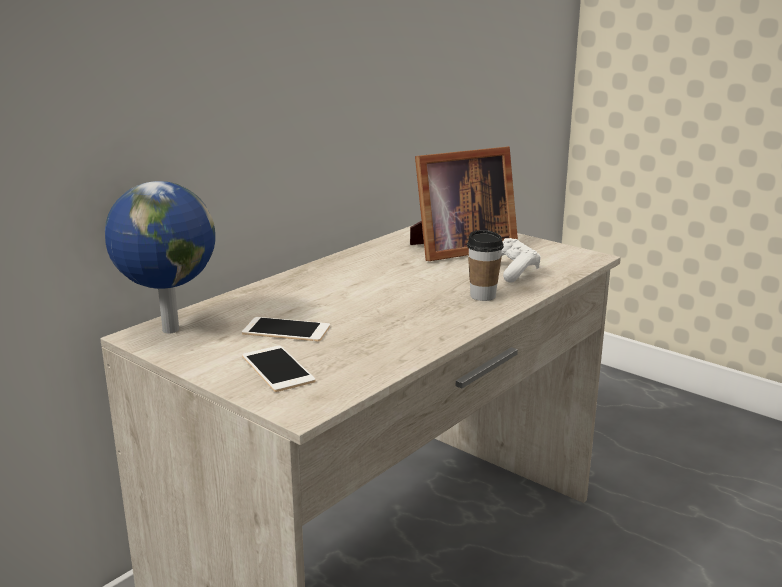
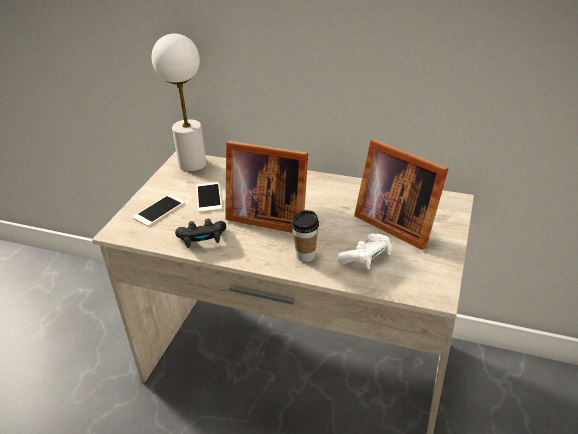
camera: 70 degrees right, 15 degrees up
globe [105,181,216,334] -> white table lamp [152,33,207,172]
none -> black game controller [175,219,226,248]
none -> picture frame [225,141,308,233]

